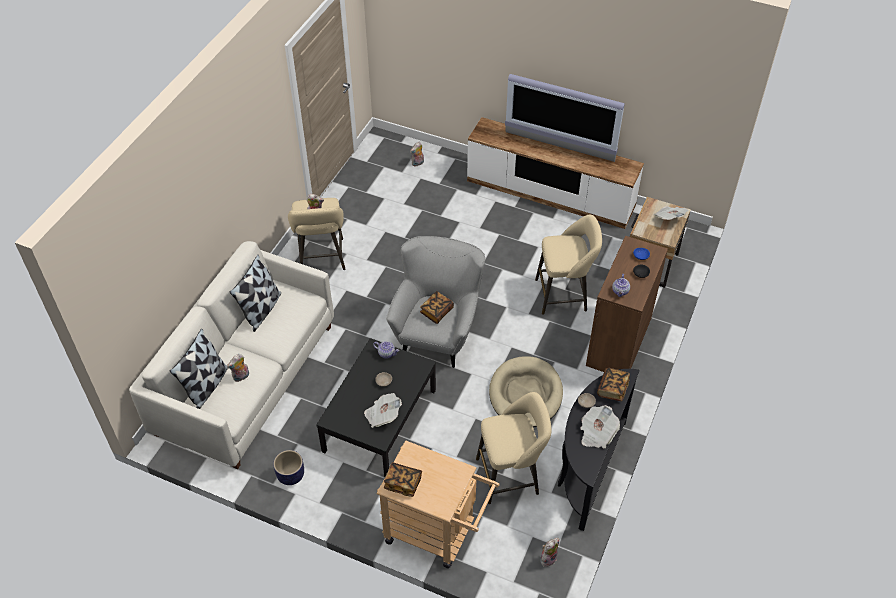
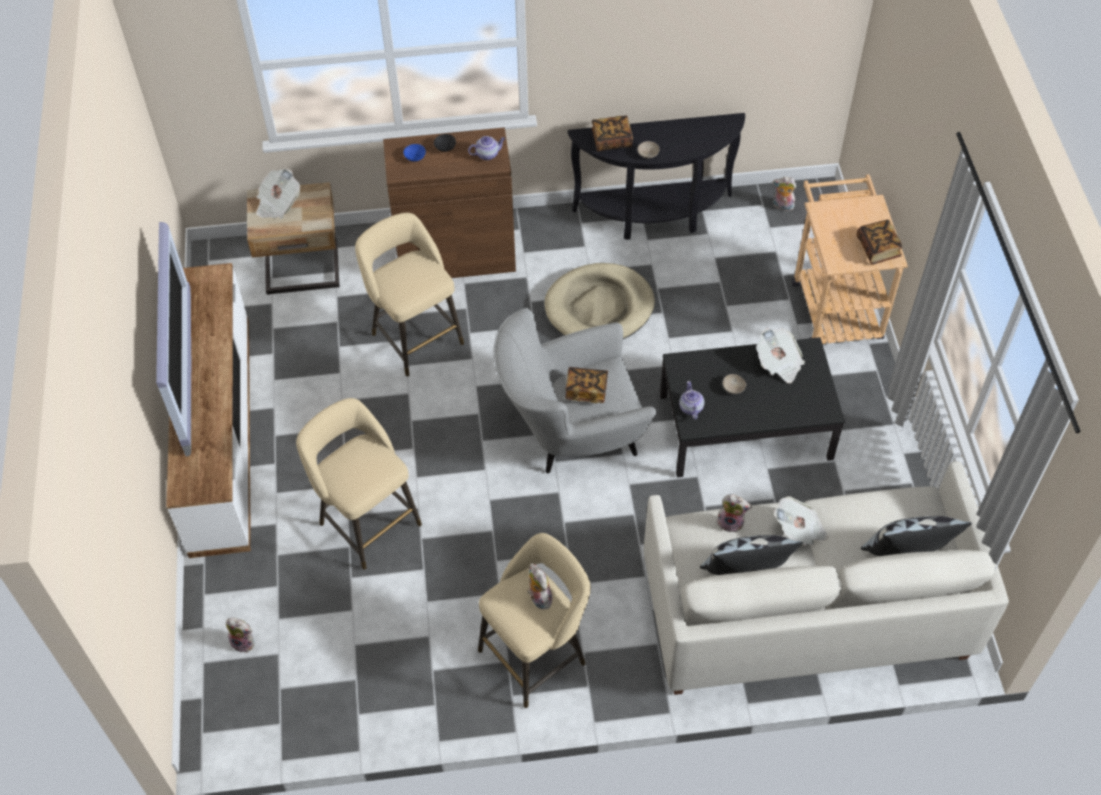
camera: 120 degrees left, 5 degrees up
plush toy [227,354,249,382] -> plush toy moved to [717,494,752,533]
planter [273,450,304,485] -> none
beige stool [476,392,551,504] -> beige stool moved to [296,398,422,570]
newspaper [580,405,620,449] -> newspaper moved to [774,496,828,546]

